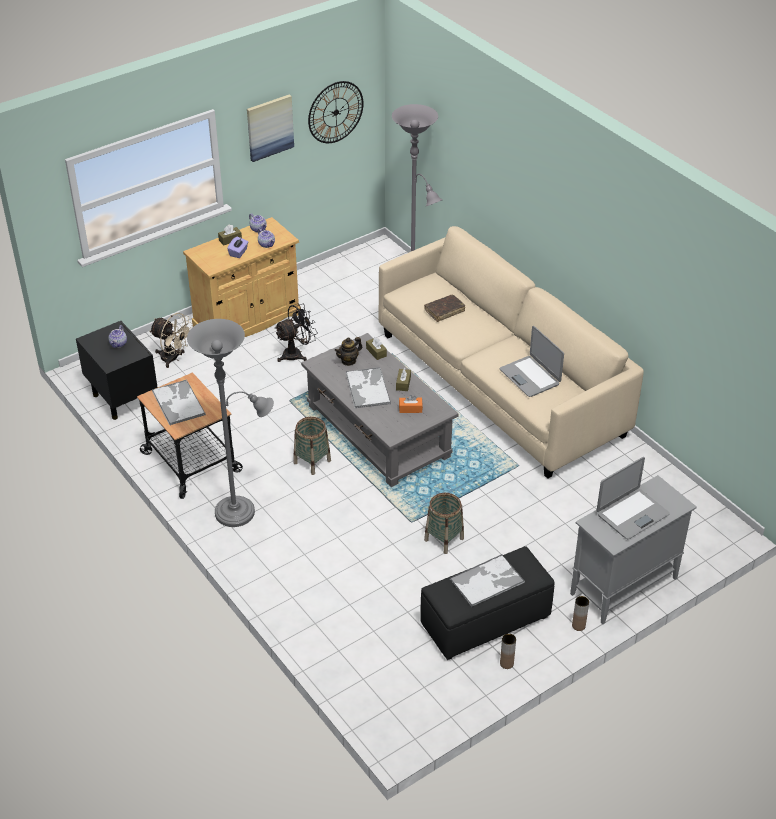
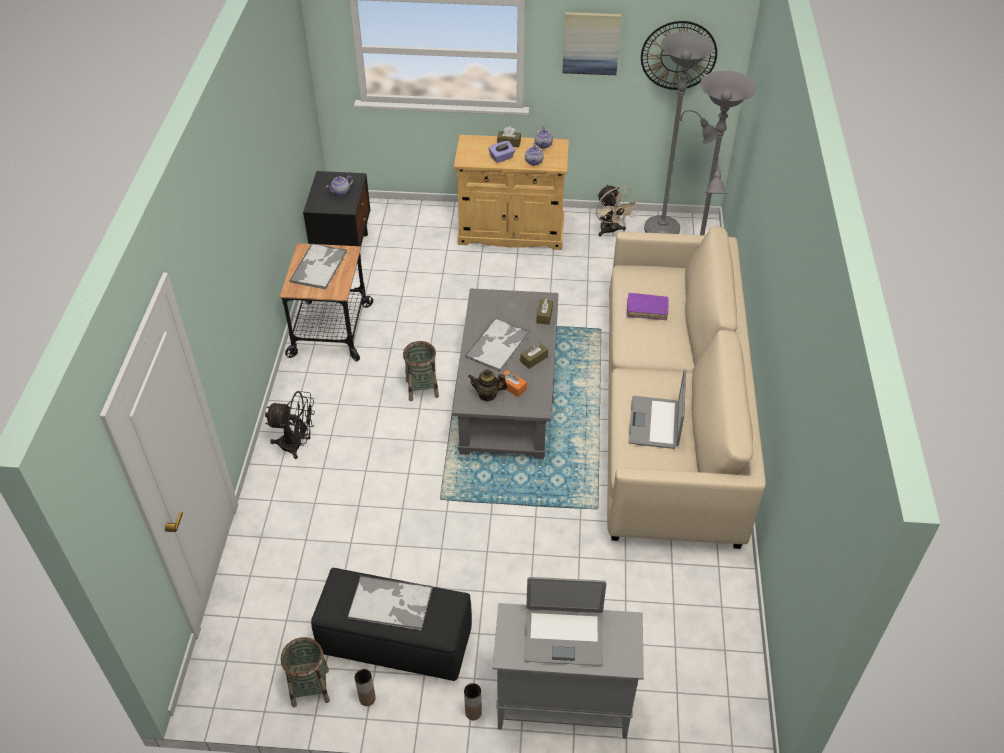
camera: 40 degrees right, 5 degrees up
beige fan [150,313,193,368] -> beige fan moved to [596,185,639,236]
grey floor lamp [187,319,274,527] -> grey floor lamp moved to [644,32,717,234]
black fan [275,304,317,362] -> black fan moved to [265,391,315,459]
teapot [335,337,362,366] -> teapot moved to [468,369,508,401]
brown book [424,295,465,322] -> purple book [627,293,669,320]
basket [424,493,464,554] -> basket moved to [280,637,330,707]

